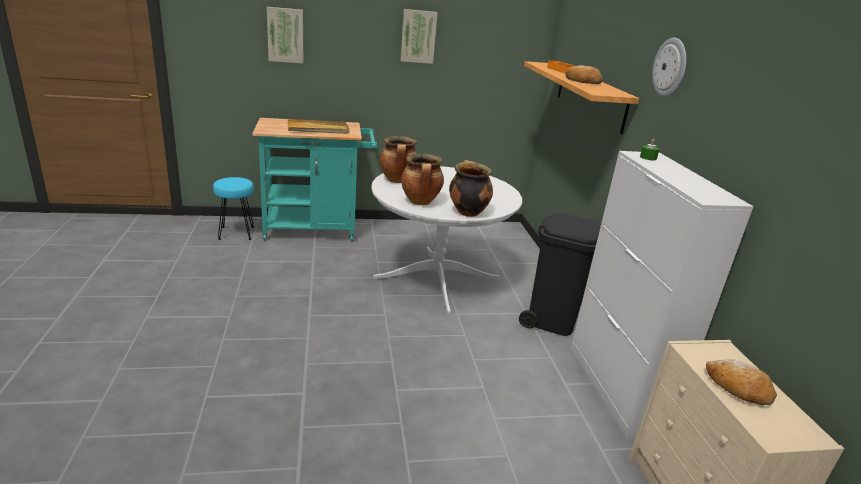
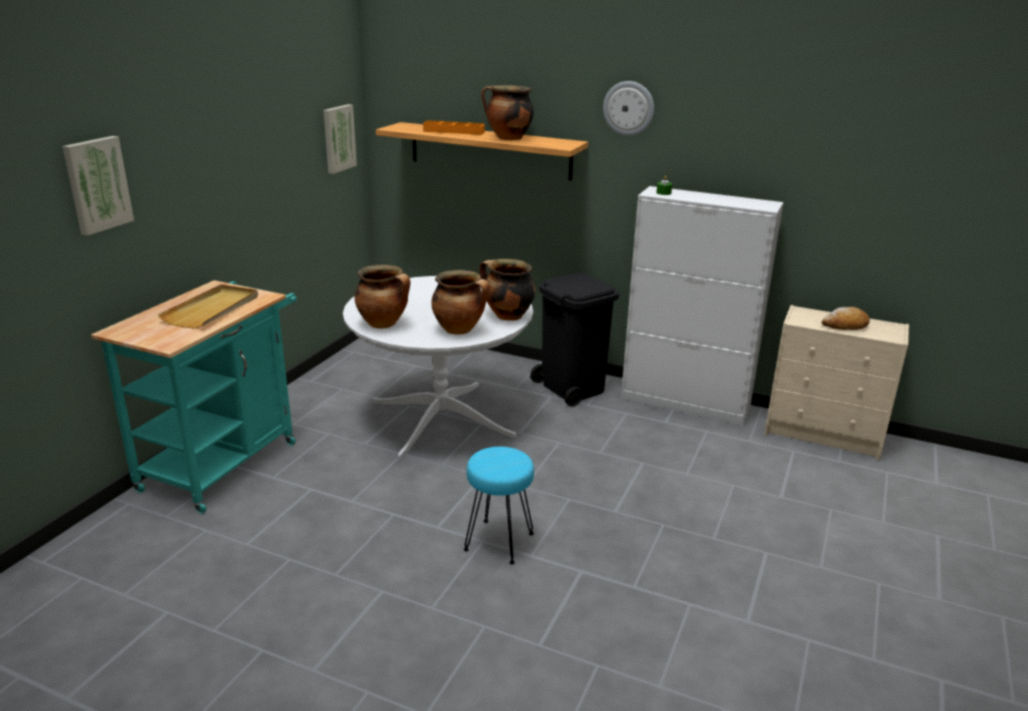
camera: 55 degrees left, 0 degrees up
turquoise stool [213,177,254,240] -> turquoise stool moved to [464,447,534,564]
picture [401,9,438,64] -> picture moved to [323,104,357,174]
bread [565,66,603,84] -> cooking pot [481,85,534,140]

